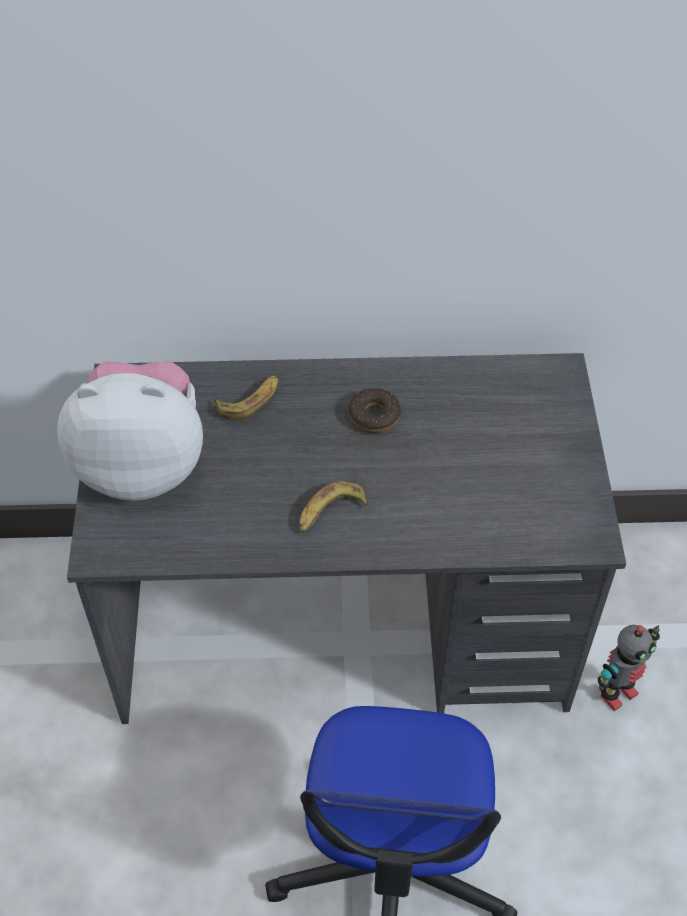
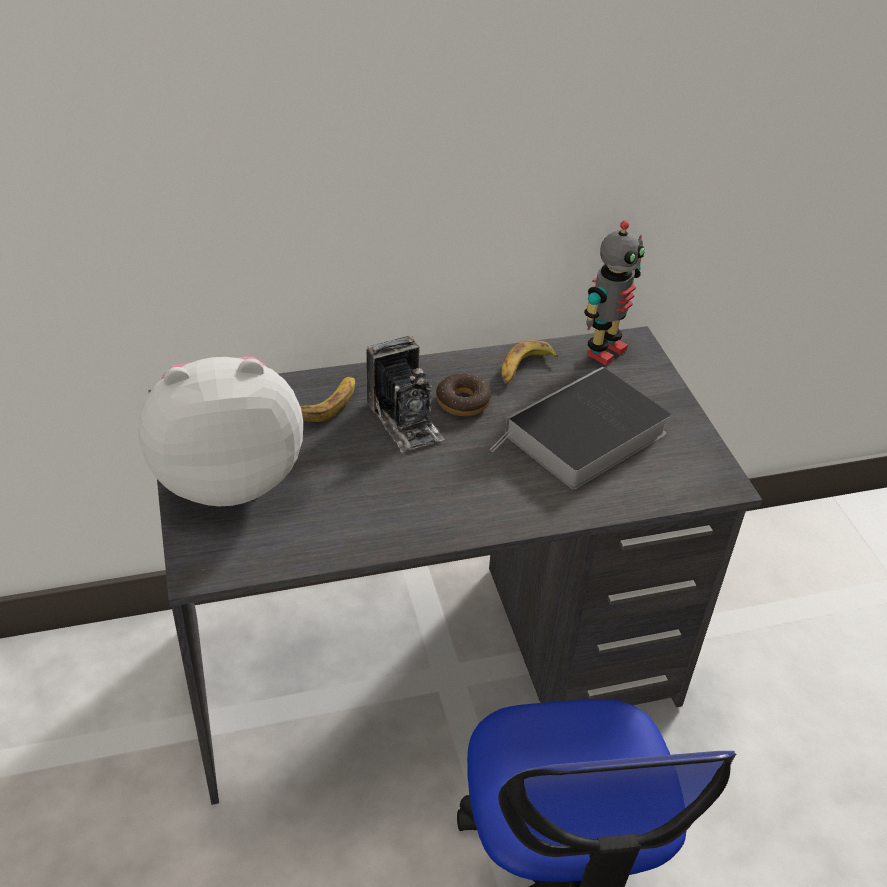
camera: 15 degrees left, 10 degrees down
banana [299,481,369,533] -> banana moved to [501,340,559,385]
toy robot [598,625,660,711] -> toy robot moved to [584,221,645,365]
none -> camera [366,336,444,453]
none -> book [490,367,671,489]

